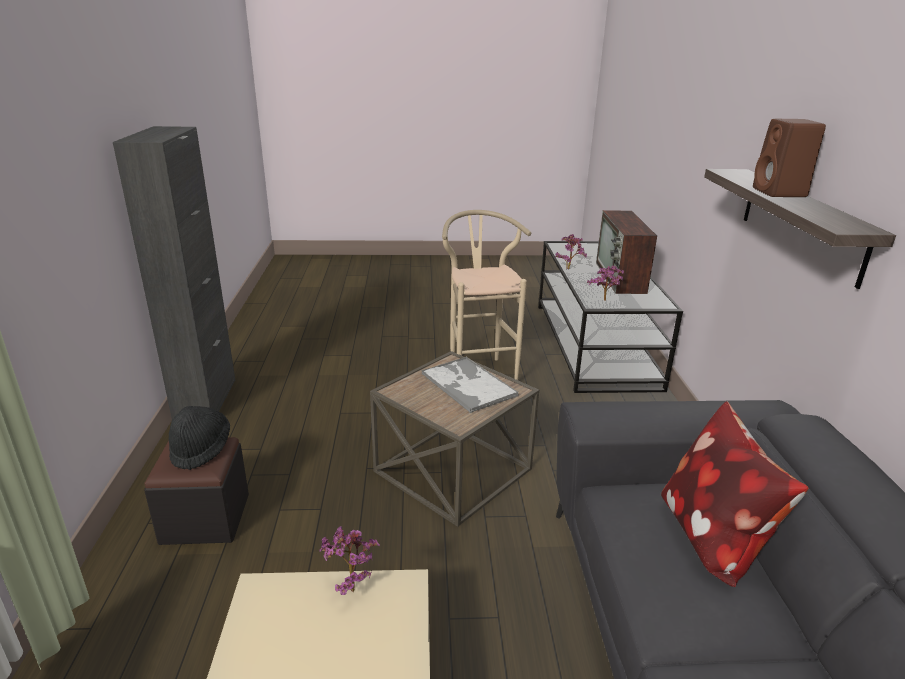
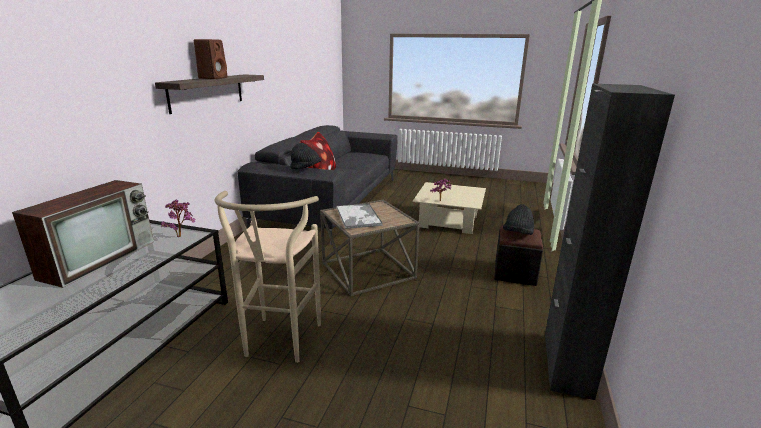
camera: 160 degrees left, 5 degrees down
potted plant [555,234,587,269] -> none
none -> black hat [290,143,322,169]

